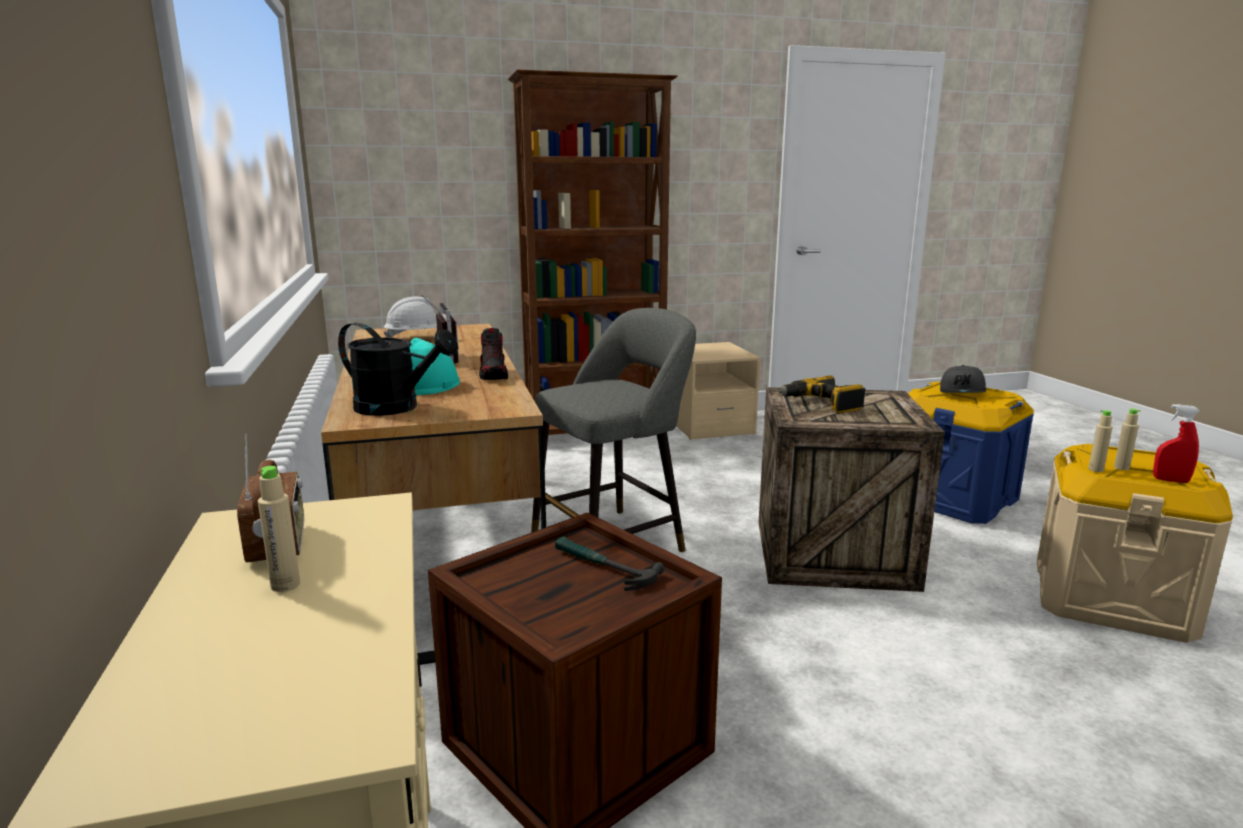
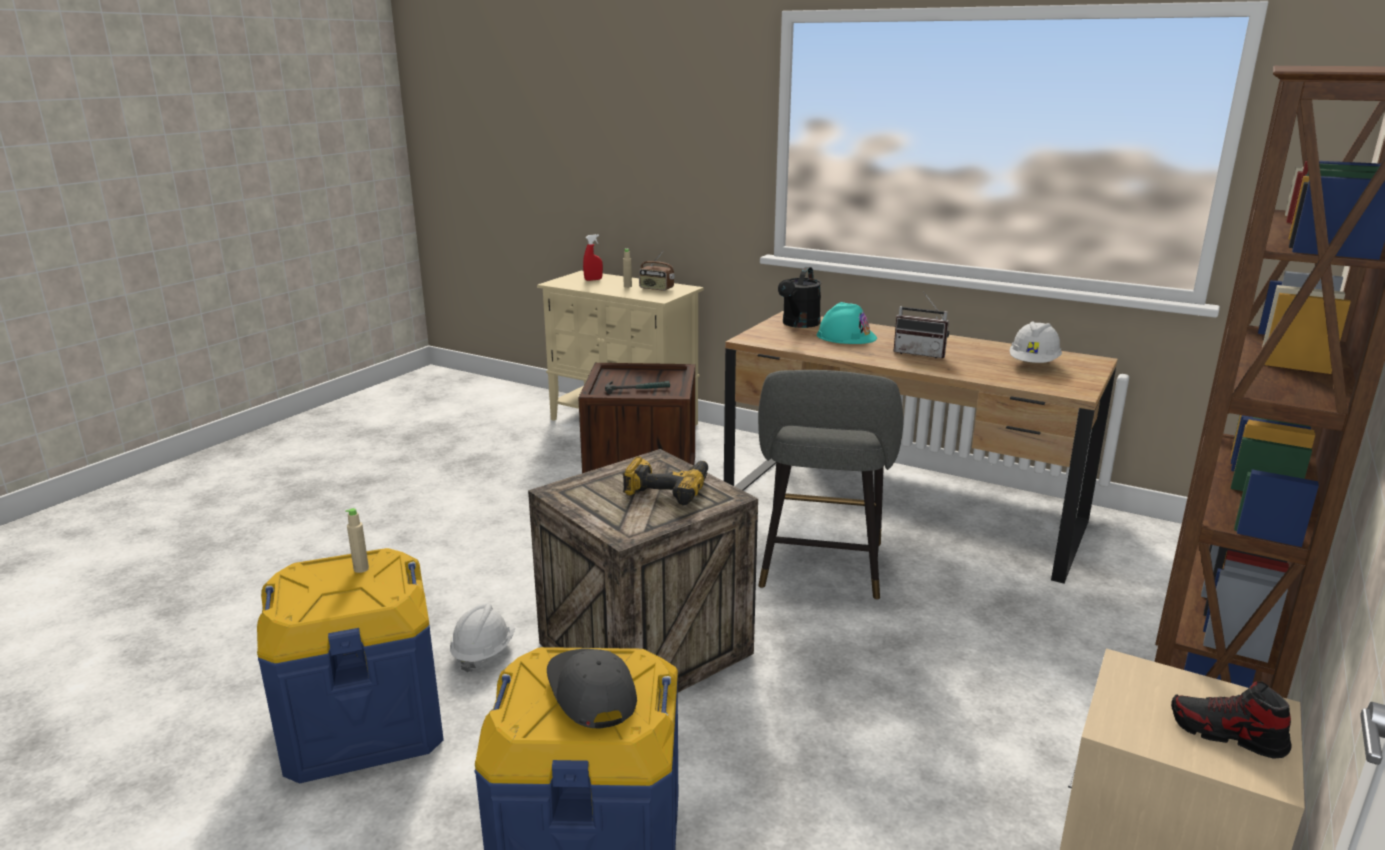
camera: 135 degrees right, 5 degrees up
black watering can [338,322,458,416] -> black watering can turned 45 degrees counterclockwise [778,267,821,328]
shoe [479,328,508,380] -> shoe moved to [1171,681,1292,759]
beige storage box [1037,444,1233,643] -> blue storage box [257,548,444,783]
beige bottle [1088,410,1113,472] -> none
red spray bottle [1153,404,1201,483] -> red spray bottle moved to [583,234,603,281]
none -> white hard hat [450,603,515,673]

